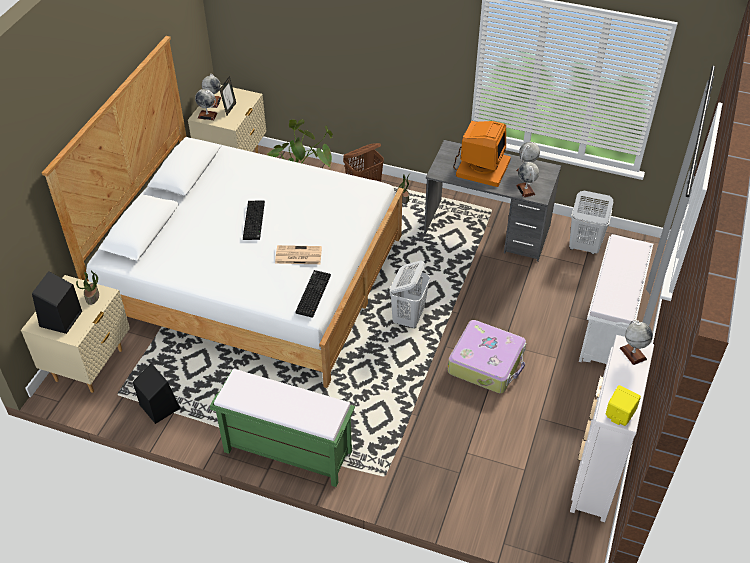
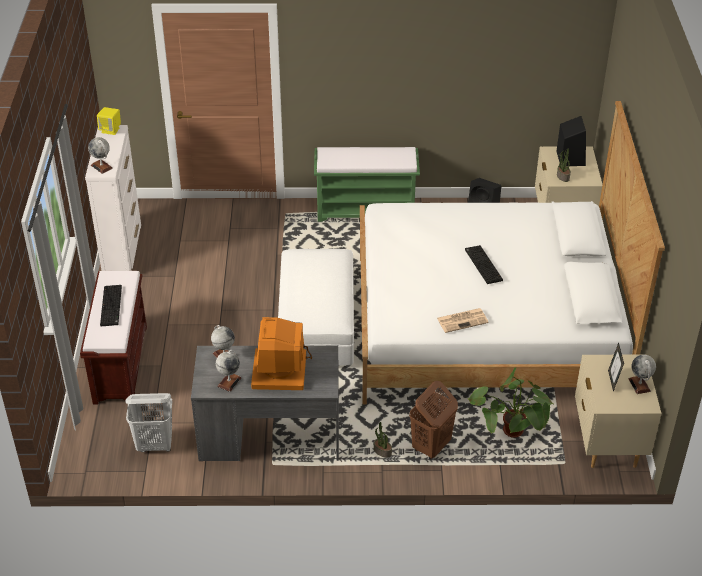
camera: 160 degrees right, 5 degrees down
globe [195,89,218,120] -> none
newspaper [275,245,322,264] -> newspaper moved to [437,308,489,333]
keyboard [295,270,331,318] -> keyboard moved to [100,285,122,326]
white laundry basket [390,260,430,328] -> white ottoman [278,249,354,365]
suitcase [448,320,526,393] -> none
white bench [579,234,653,364] -> brown bench [80,271,147,404]

